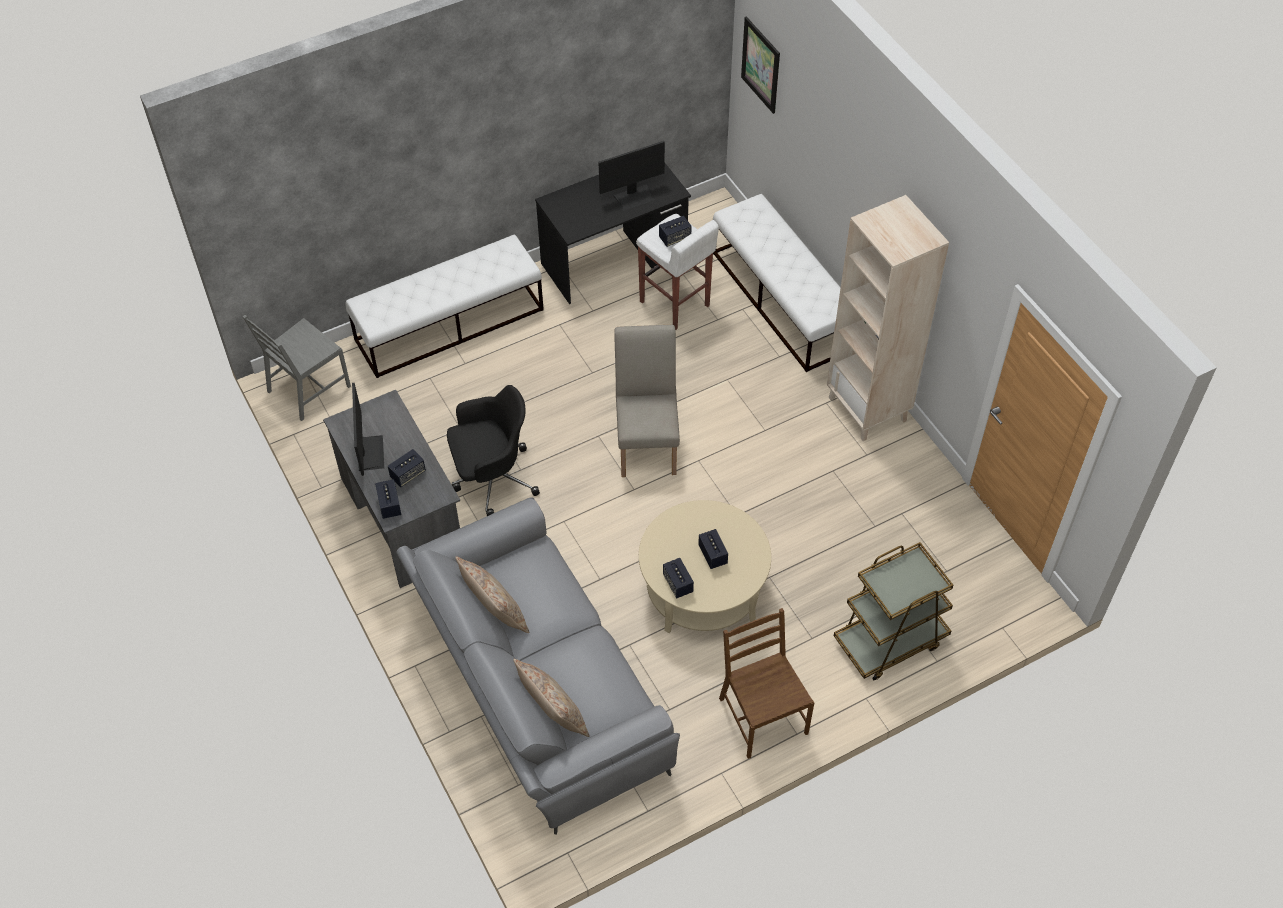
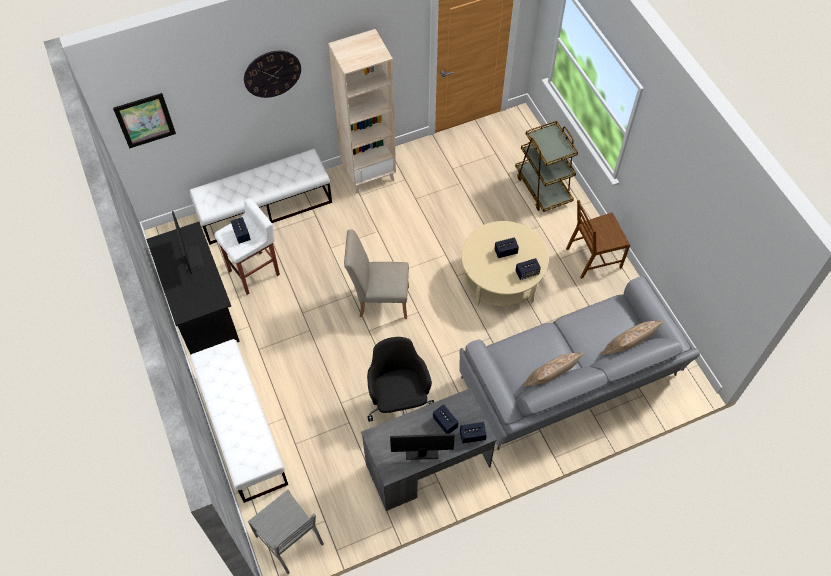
camera: 85 degrees left, 5 degrees up
none -> wall clock [244,51,301,98]

